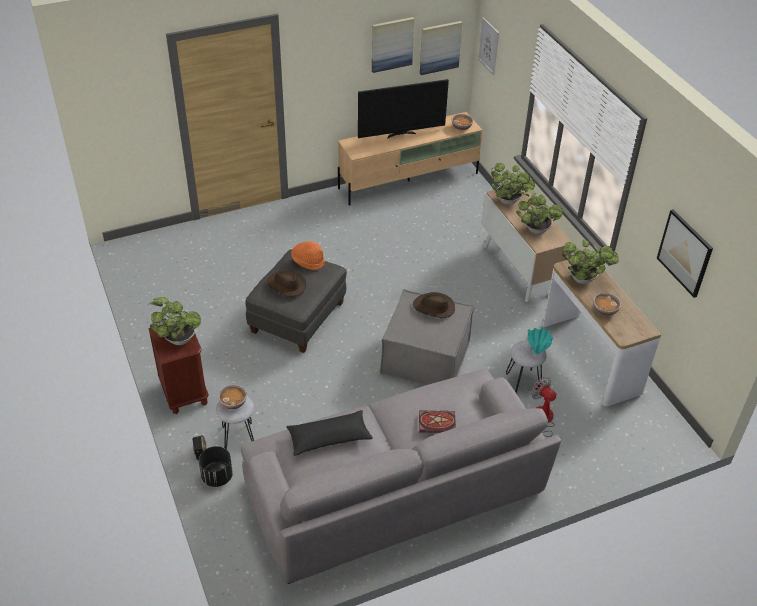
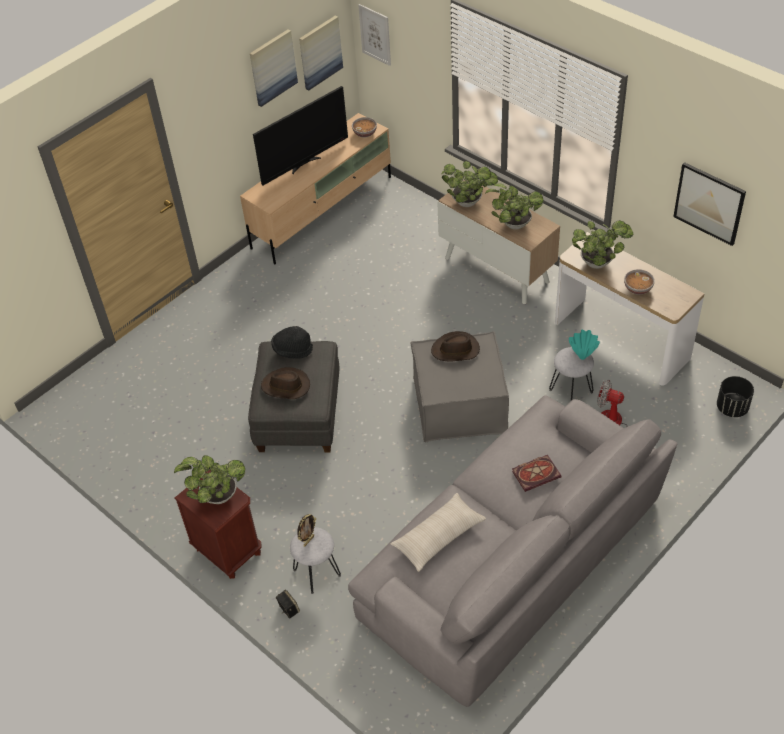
camera: 20 degrees left, 5 degrees up
black planter [199,446,233,487] -> black planter moved to [717,376,754,417]
bowl [218,385,247,409] -> picture frame [297,514,316,547]
black pillow [286,410,372,456] -> beige pillow [390,493,486,572]
orange hat [291,241,325,270] -> black hat [271,326,313,359]

